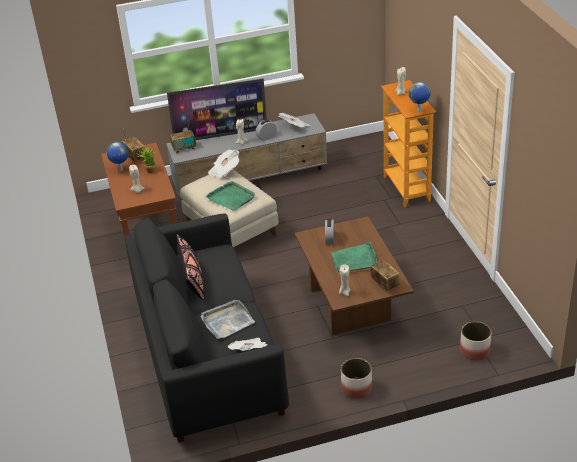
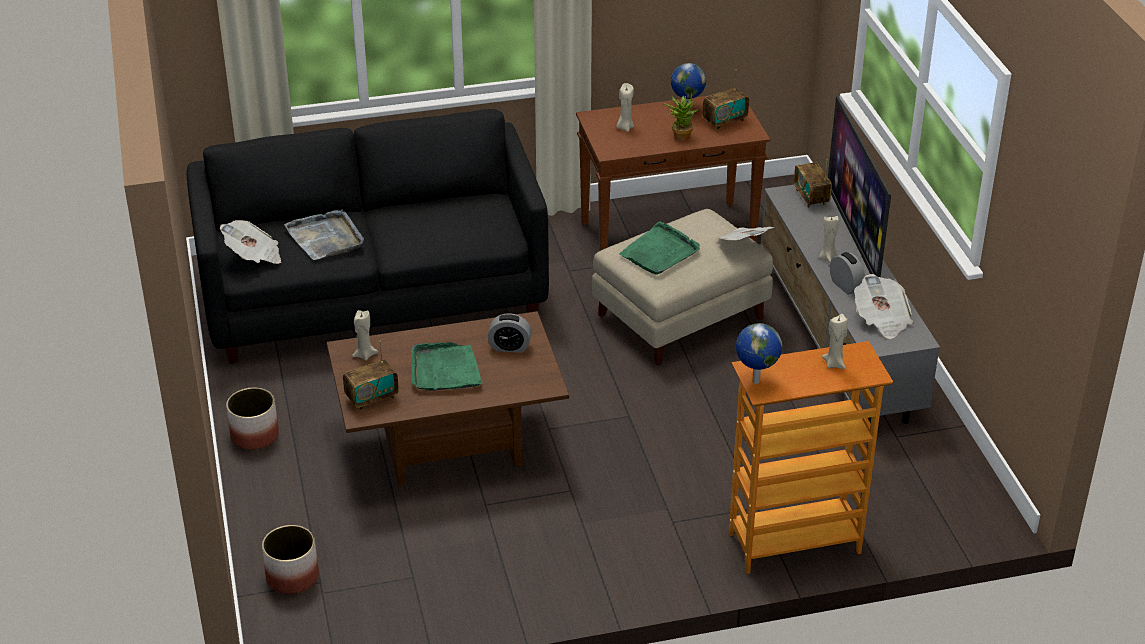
camera: 90 degrees right, 0 degrees up
black pillow [177,235,205,300] -> none

